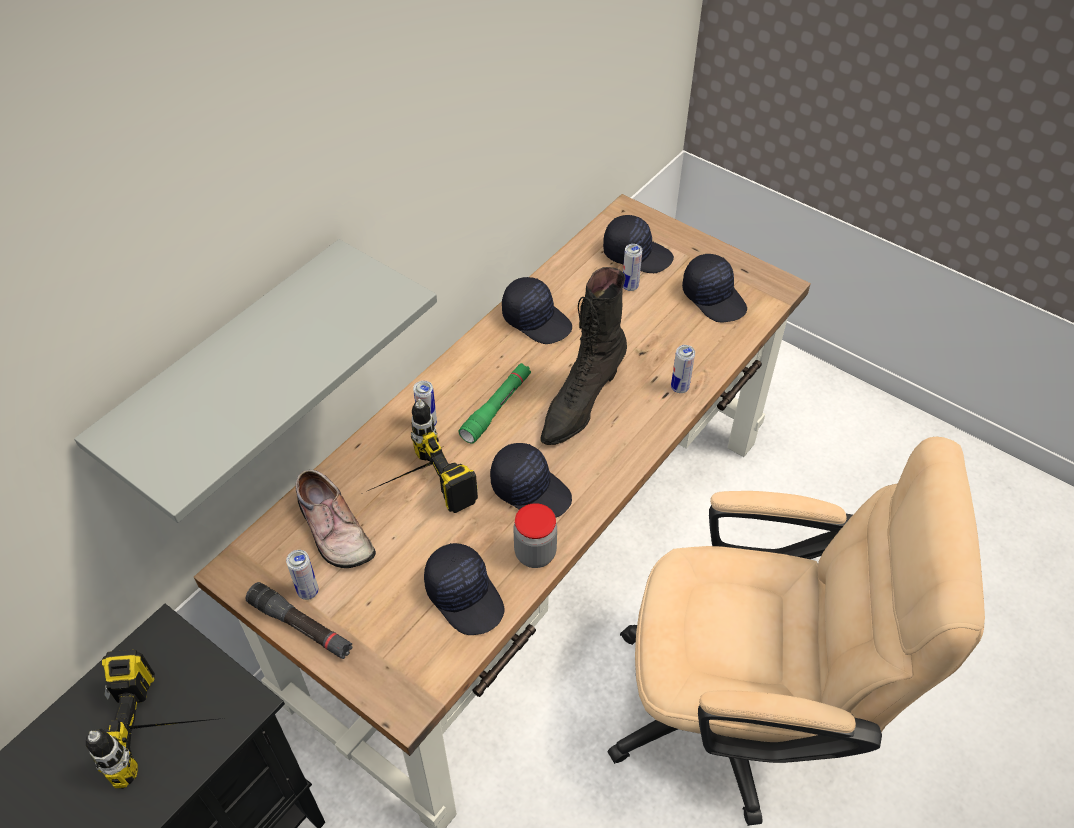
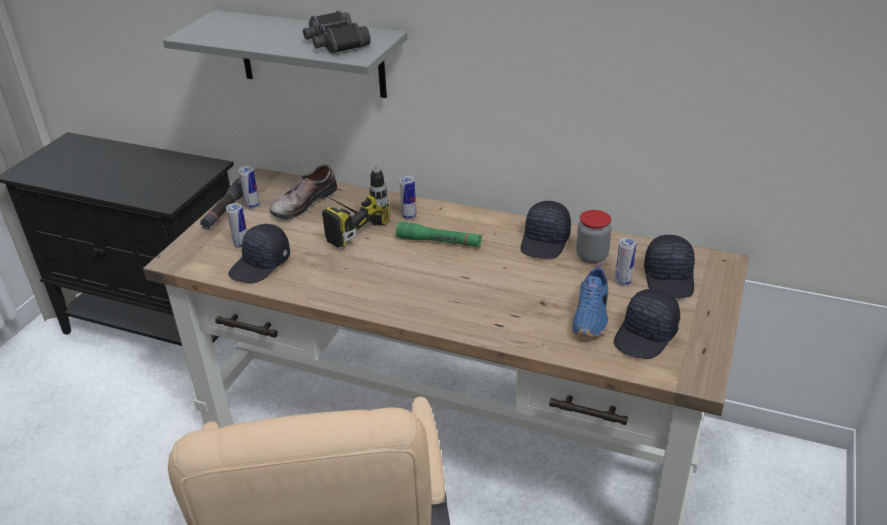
camera: 75 degrees right, 15 degrees down
power drill [86,650,224,789] -> none
black cap [490,443,572,517] -> none
jar [514,503,557,568] -> jar moved to [576,210,612,264]
black boot [540,267,627,445] -> none
can [671,345,695,393] -> can moved to [226,203,247,248]
none -> black binoculars [303,11,371,53]
none -> blue shoe [572,262,608,337]

